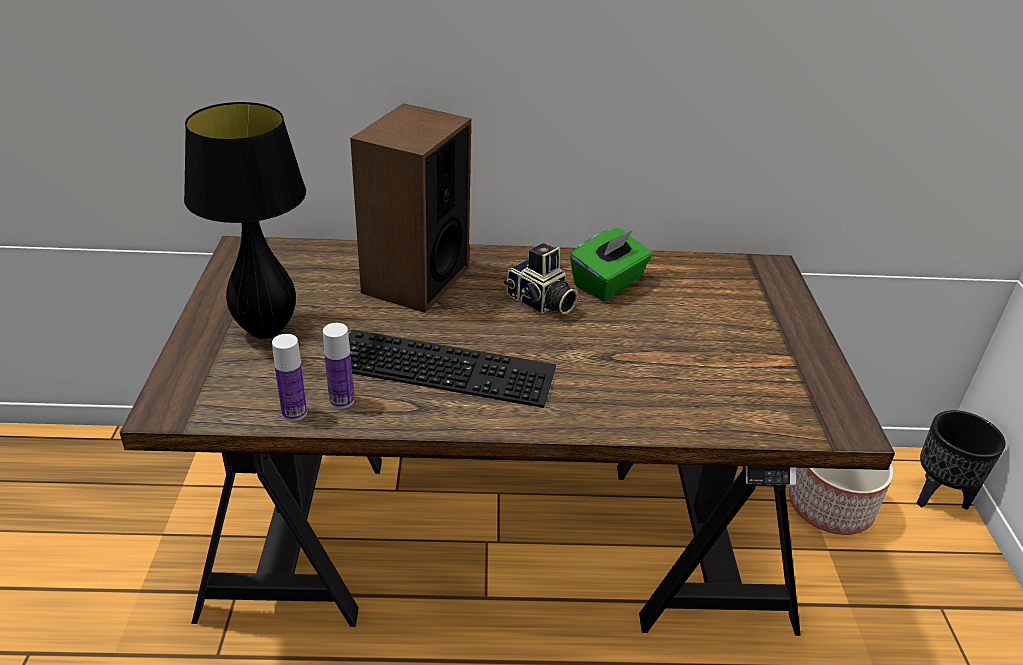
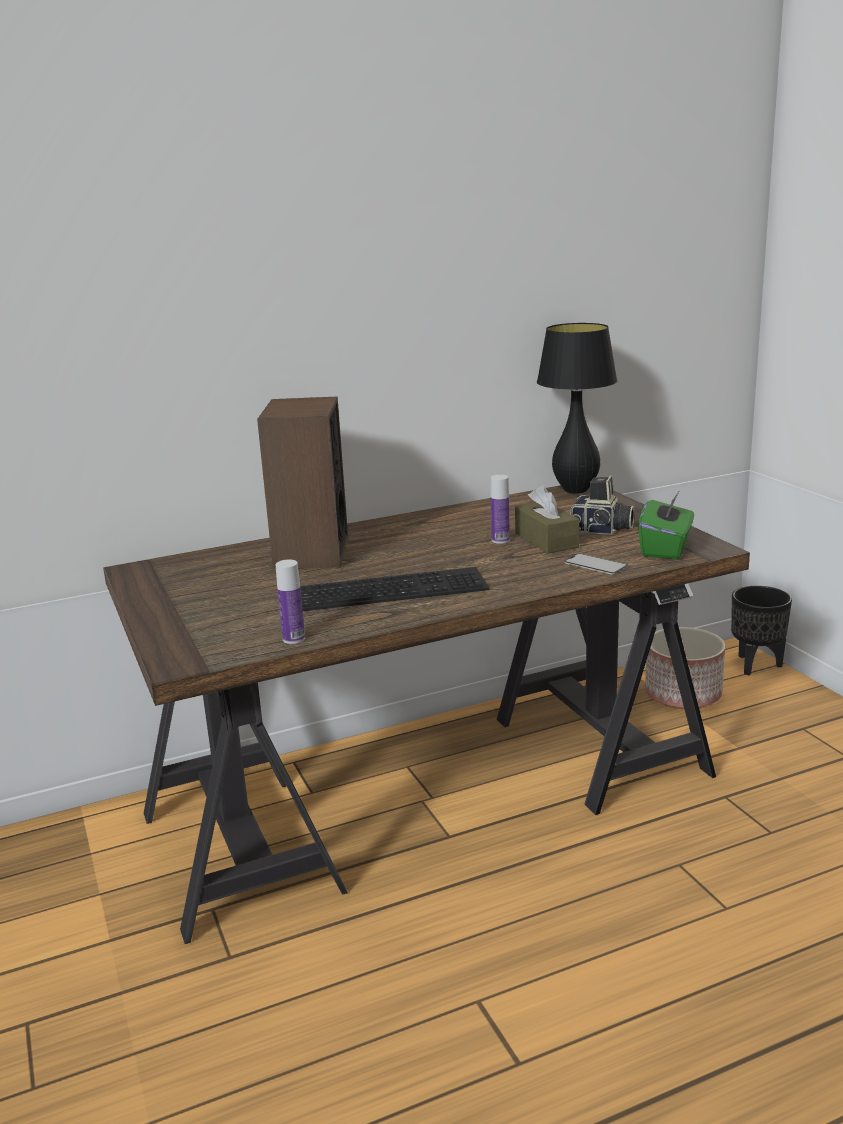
camera: 20 degrees left, 15 degrees down
black table lamp [184,102,306,339] -> black table lamp moved to [537,323,617,494]
bottle [323,323,354,409] -> bottle moved to [491,475,510,544]
camera [504,243,578,314] -> camera moved to [571,475,635,535]
green tissue box [570,228,652,300] -> green tissue box moved to [638,492,694,559]
none -> brown tissue box [515,485,579,554]
none -> phone [564,553,628,575]

